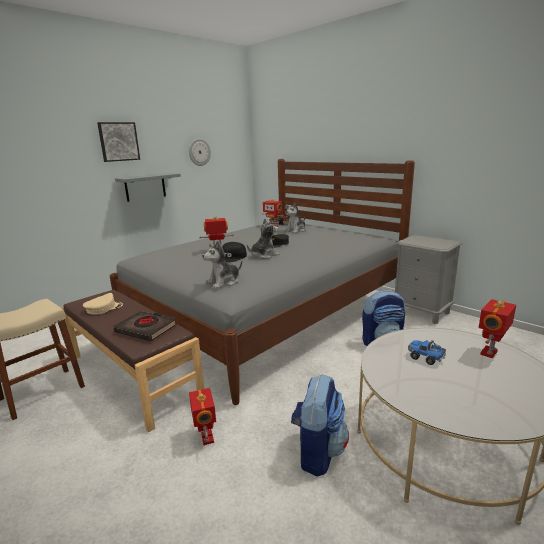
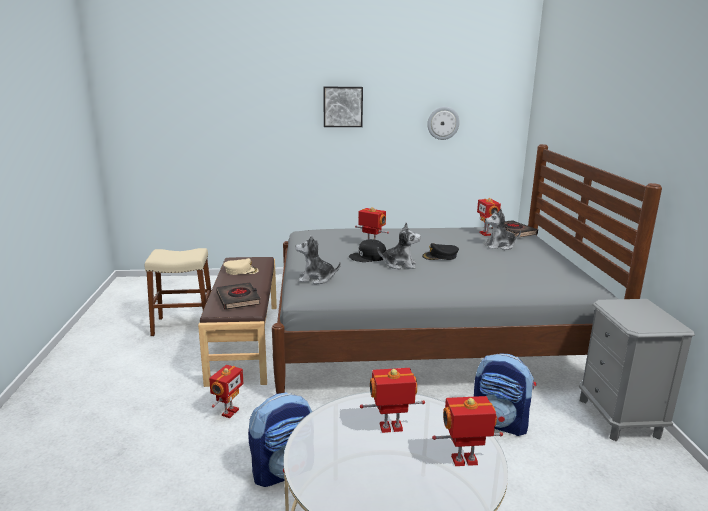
camera: 40 degrees right, 0 degrees up
grey shelf [115,173,181,202] -> none
toy truck [408,340,446,365] -> toy robot [360,368,425,433]

